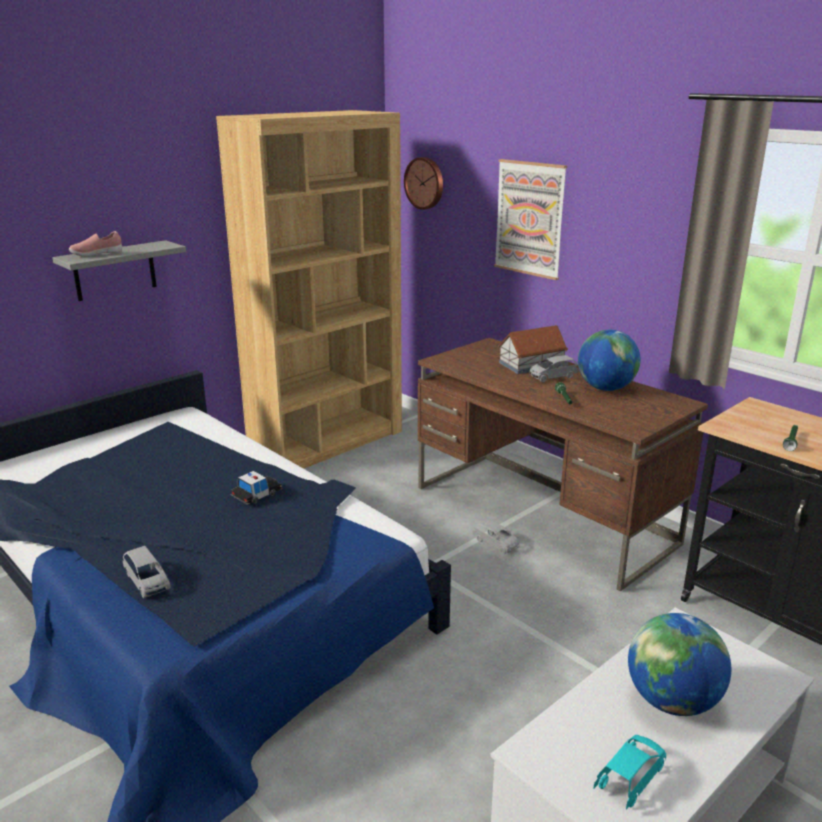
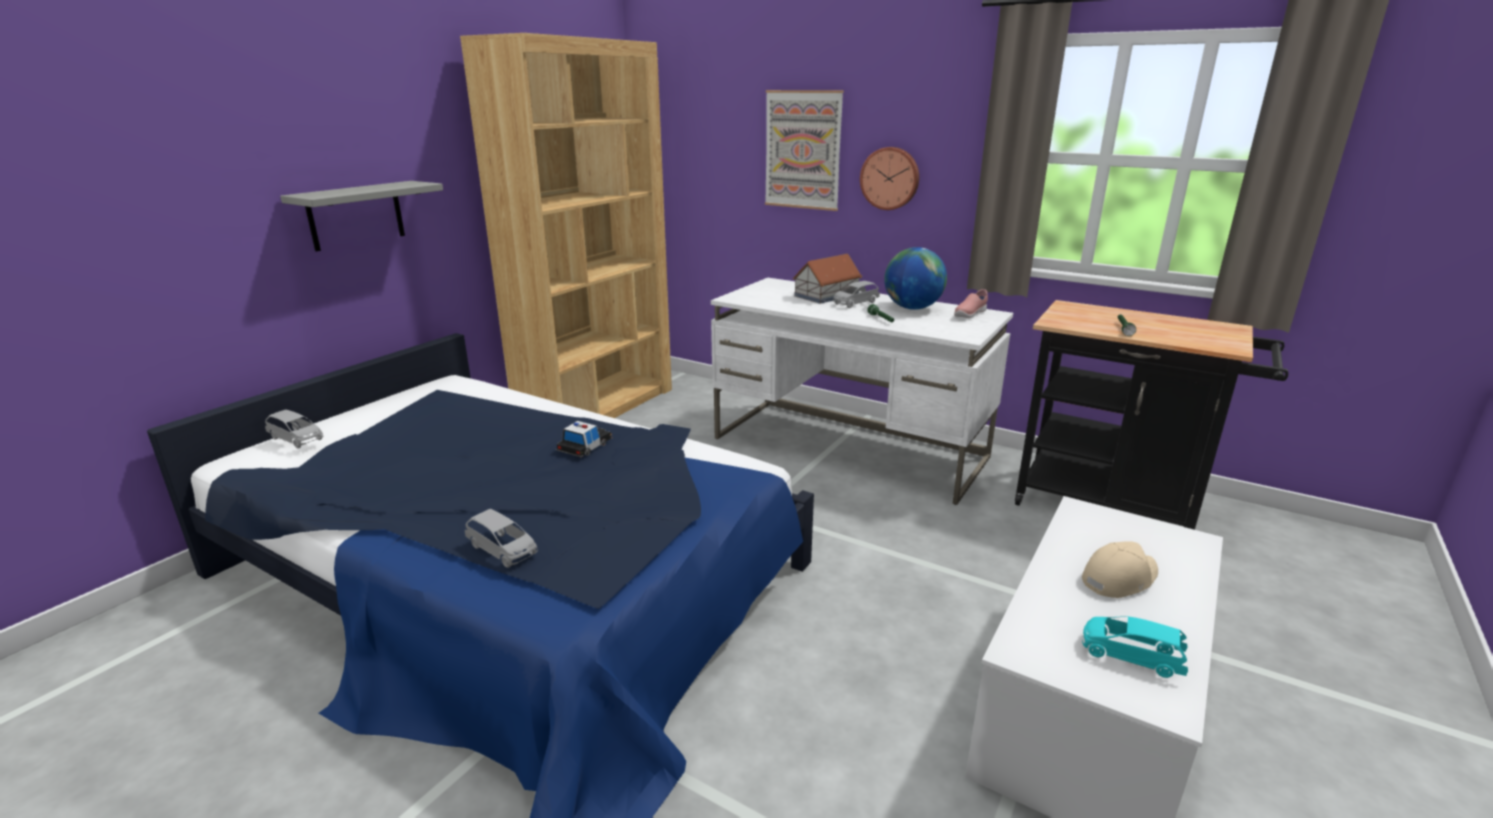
camera: 15 degrees left, 0 degrees up
pink shoe [69,231,122,257] -> pink shoe moved to [954,289,988,318]
wall clock [404,157,443,210] -> wall clock moved to [860,147,919,210]
brown desk [418,338,708,591] -> white desk [711,278,1013,505]
grey toy car [473,519,519,554] -> grey toy car moved to [265,410,323,448]
turquoise toy car [594,735,666,810] -> turquoise toy car turned 90 degrees counterclockwise [1082,616,1188,678]
globe [628,613,731,716] -> beige cap [1082,541,1158,598]

